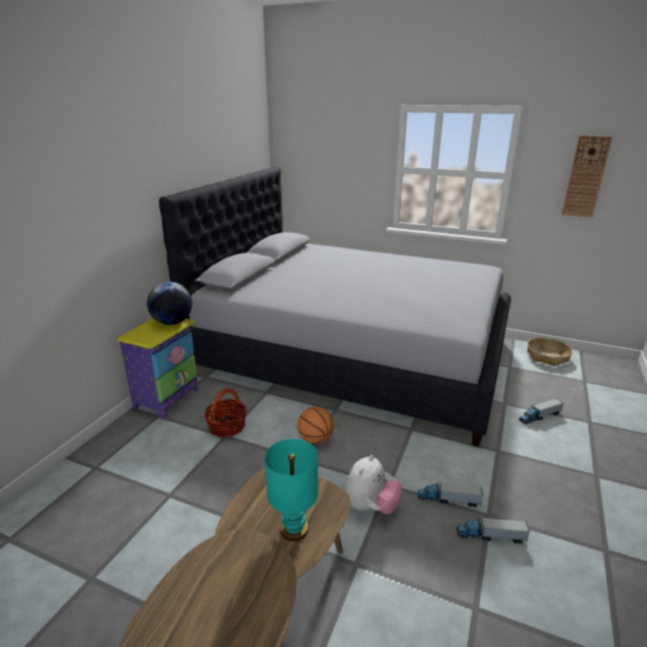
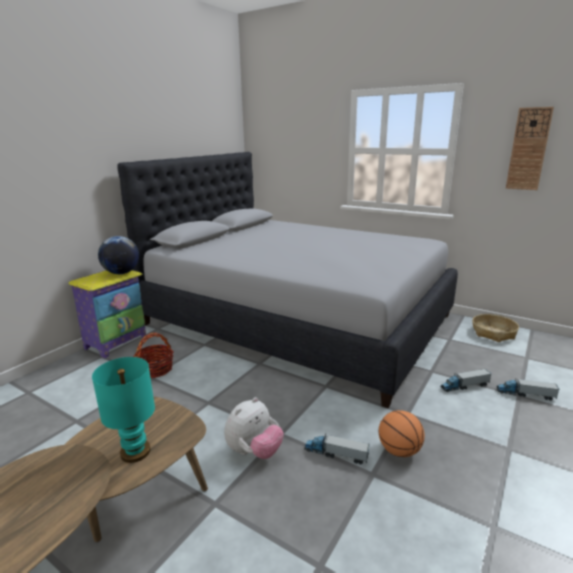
camera: 10 degrees right, 5 degrees down
basketball [297,407,334,444] -> basketball moved to [378,410,425,457]
toy truck [457,516,530,544] -> toy truck moved to [497,378,560,401]

